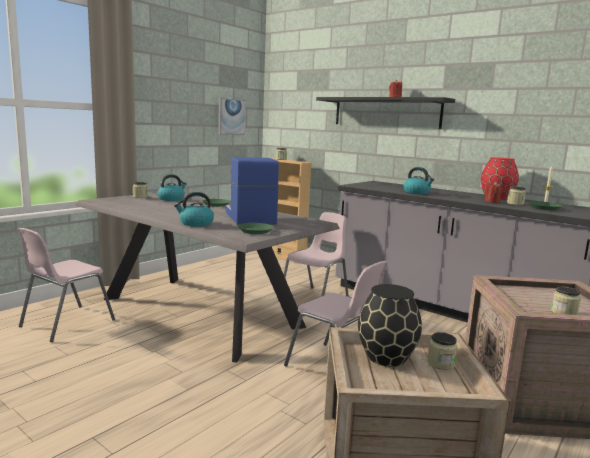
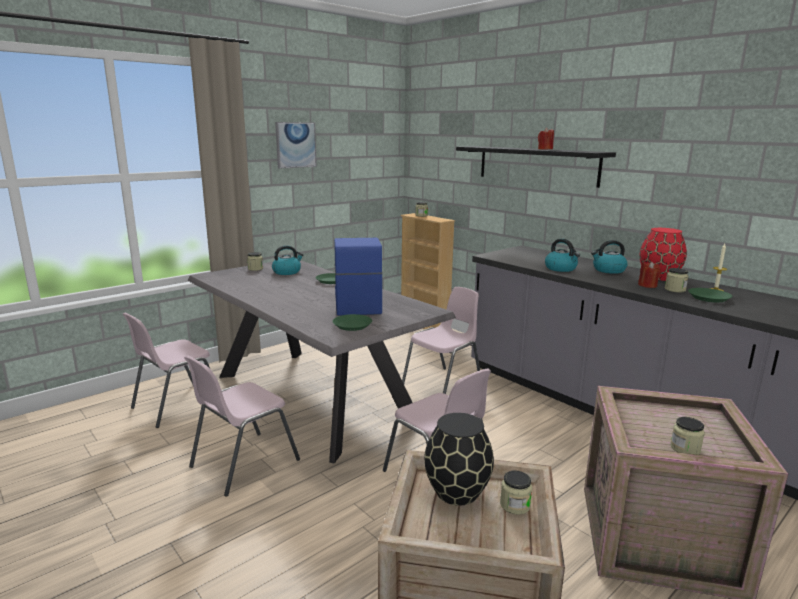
camera: 10 degrees right, 5 degrees up
kettle [174,192,214,227] -> kettle moved to [591,240,628,274]
picture [218,98,246,135] -> picture moved to [275,122,317,169]
none -> pink chair [184,355,300,497]

